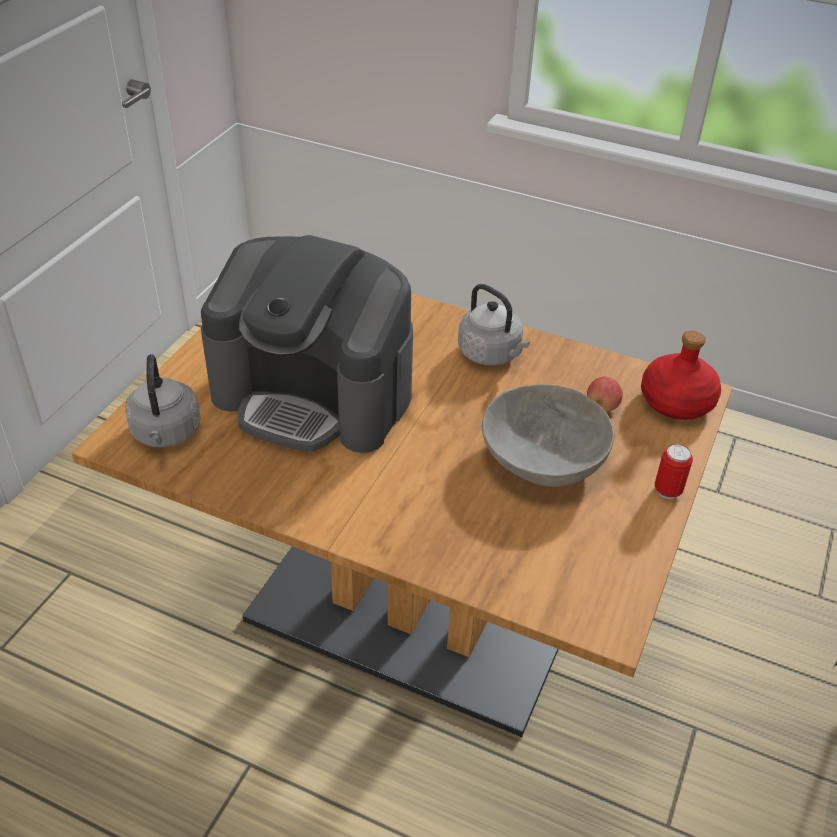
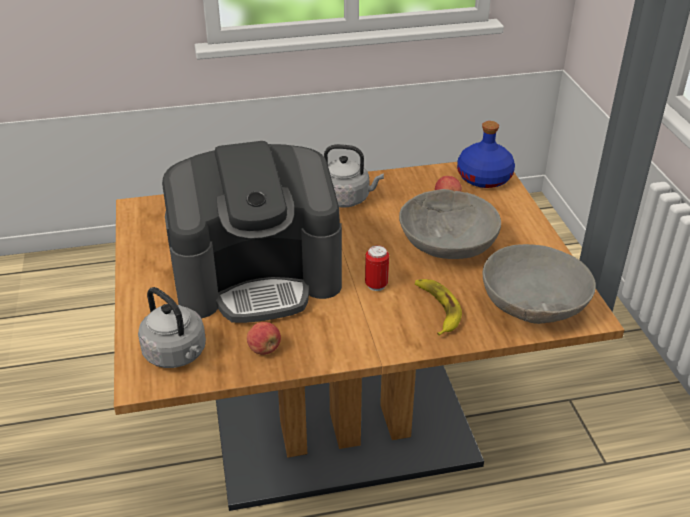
camera: 35 degrees left, 5 degrees down
red bottle [641,331,721,420] -> blue bottle [457,121,515,188]
can [655,444,693,499] -> can moved to [365,245,389,291]
none -> apple [247,322,281,355]
none -> banana [415,279,462,336]
none -> grey bowl [483,244,596,324]

